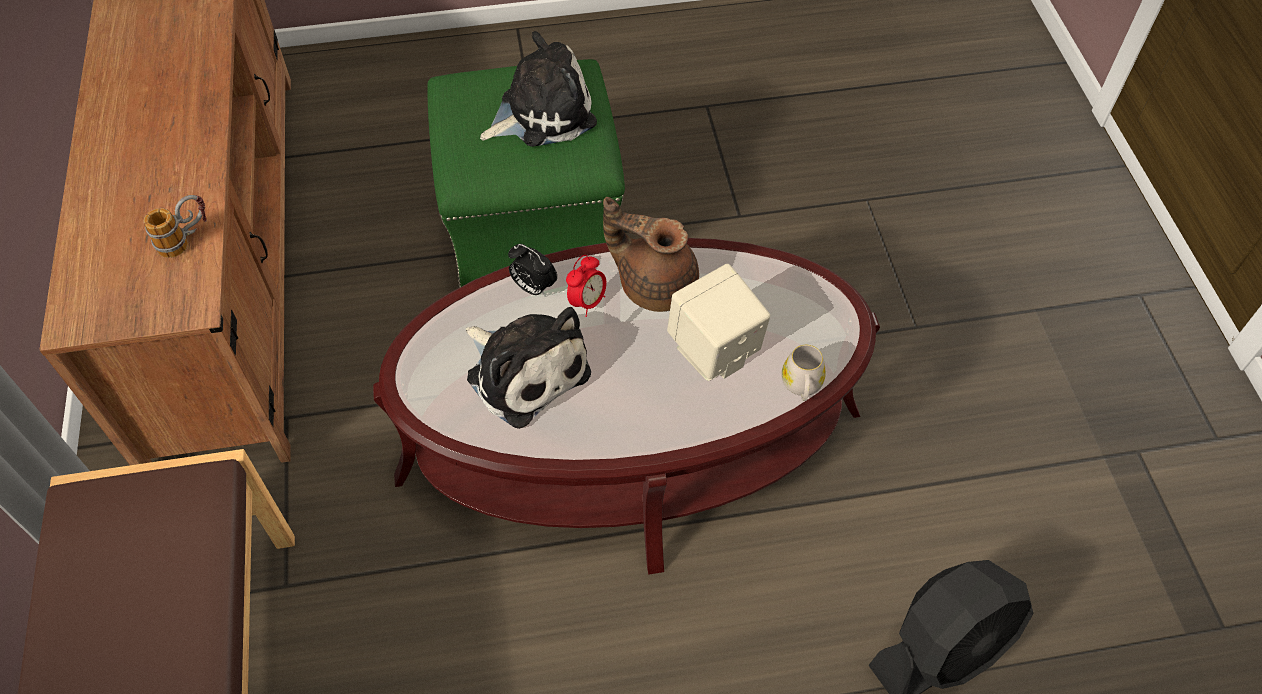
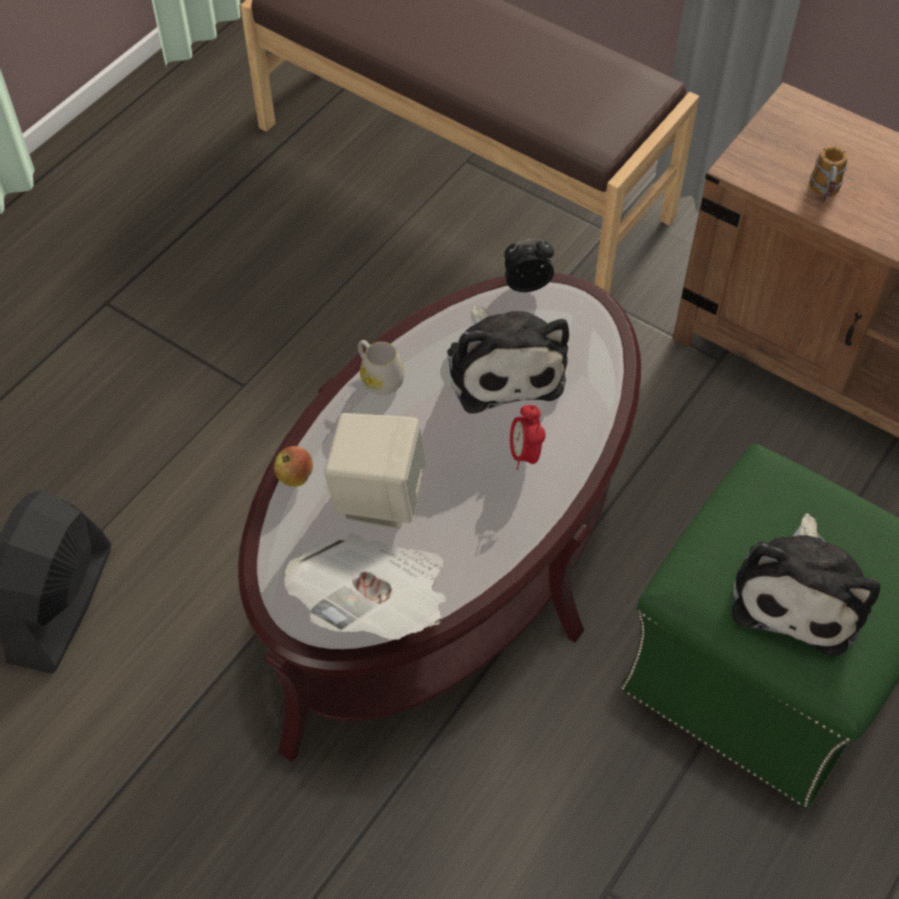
camera: 135 degrees right, 0 degrees up
plush toy [466,307,591,429] -> plush toy turned 105 degrees counterclockwise [447,305,569,413]
alarm clock [508,244,557,297] -> alarm clock moved to [504,239,554,292]
brown teapot [603,197,699,312] -> none
white mug [781,345,826,401] -> white mug moved to [358,340,405,395]
none -> apple [274,446,313,487]
none -> newspaper [284,533,446,640]

